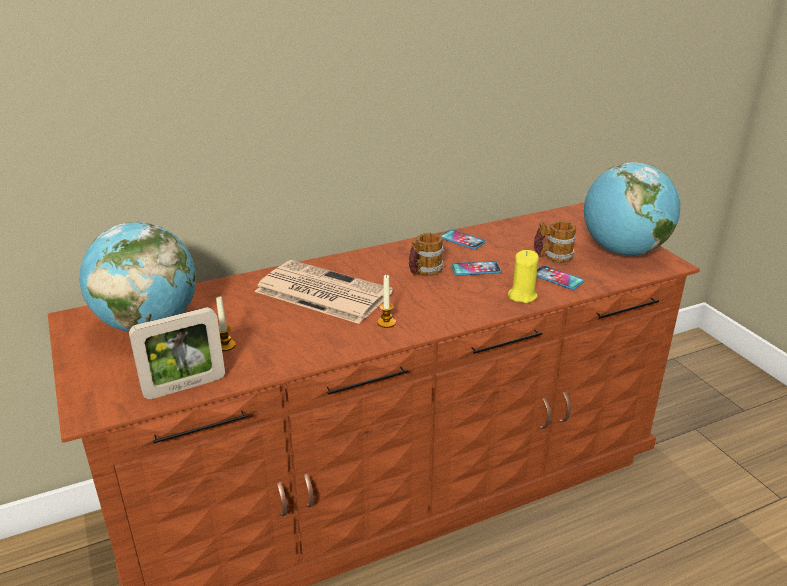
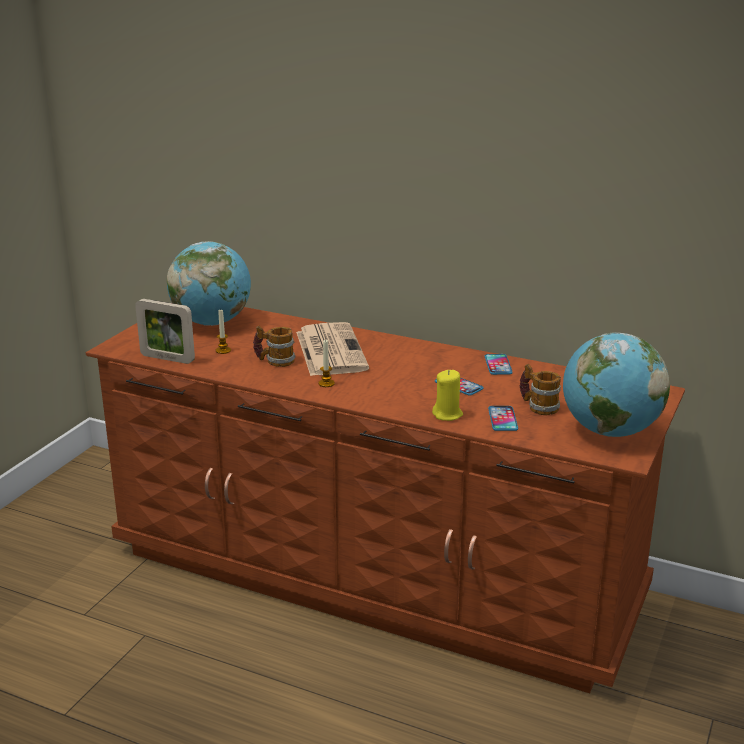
camera: 50 degrees right, 5 degrees down
mug [409,233,444,276] -> mug moved to [253,326,296,367]

